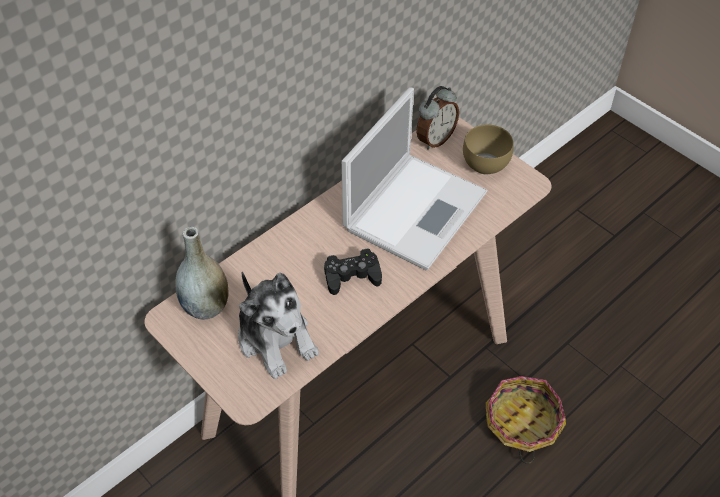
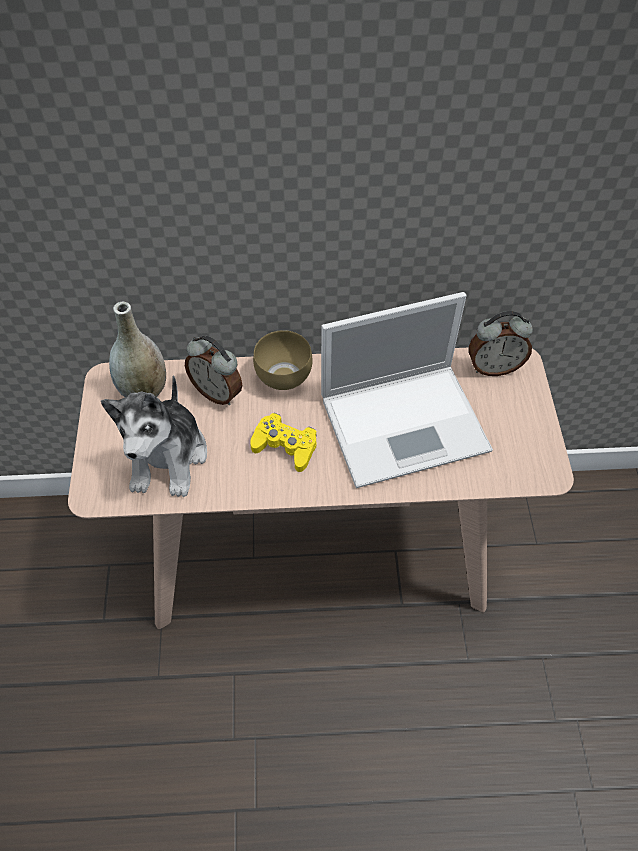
camera: 40 degrees right, 5 degrees up
black game controller [324,248,382,295] -> yellow game controller [250,413,316,472]
brown bowl [463,124,513,174] -> brown bowl moved to [253,330,312,390]
basket [485,376,566,464] -> none
none -> alarm clock [185,335,242,405]

